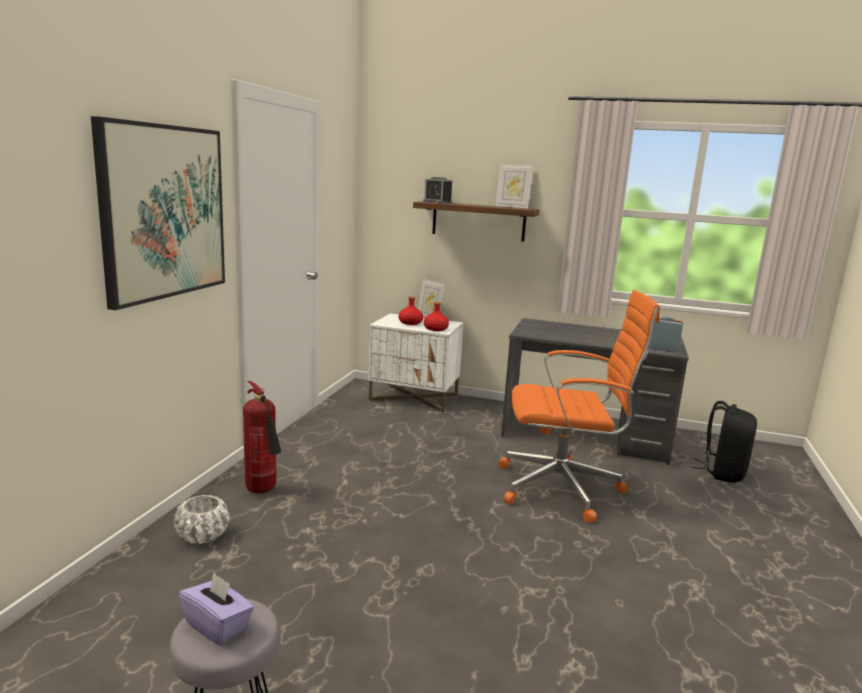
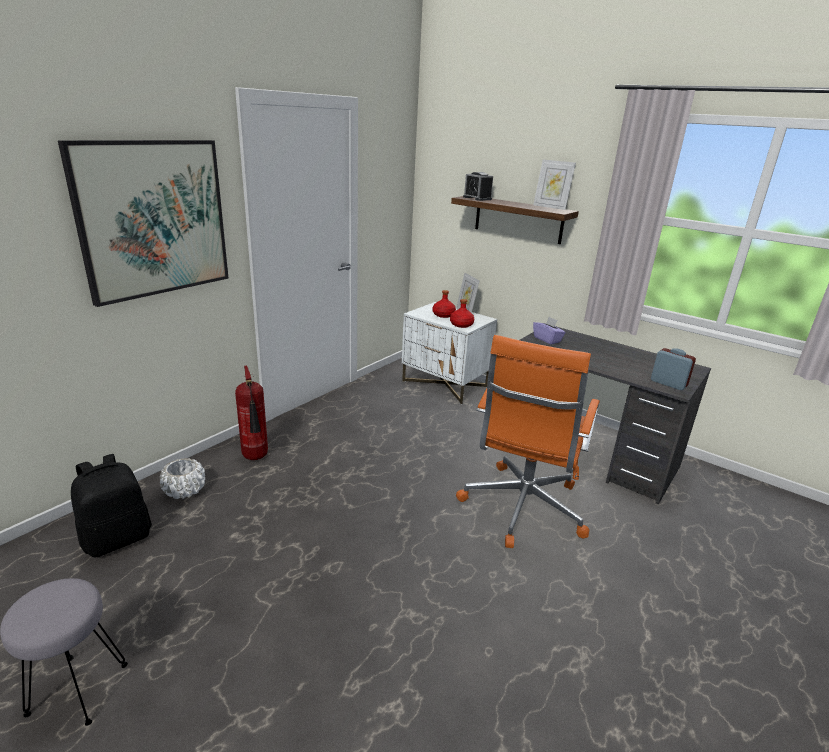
camera: 20 degrees right, 10 degrees up
purple tissue box [178,573,254,646] -> purple tissue box moved to [533,317,566,344]
orange office chair [498,290,660,523] -> orange office chair turned 90 degrees clockwise [456,335,600,548]
black backpack [691,401,757,483] -> black backpack moved to [71,454,152,557]

